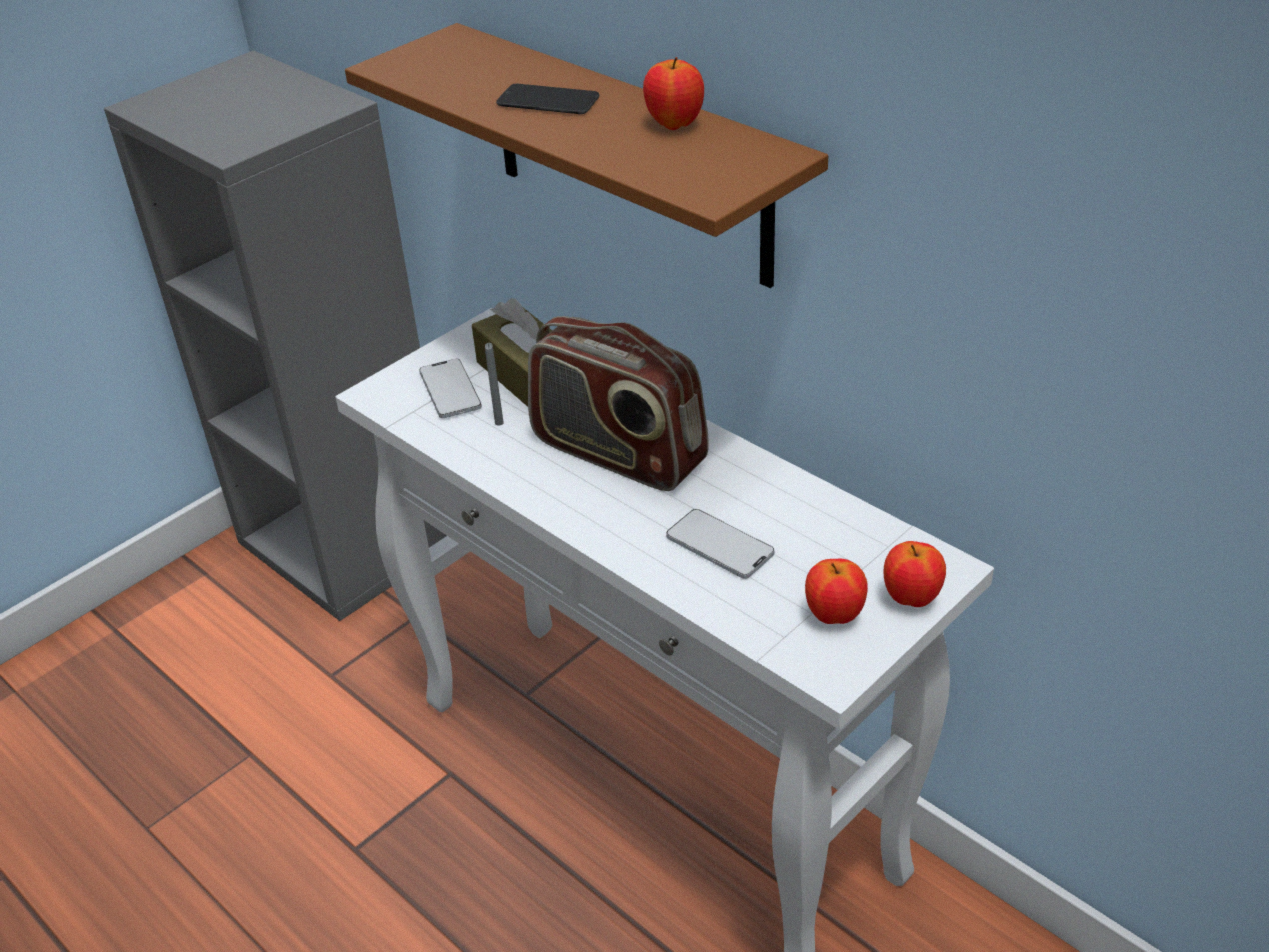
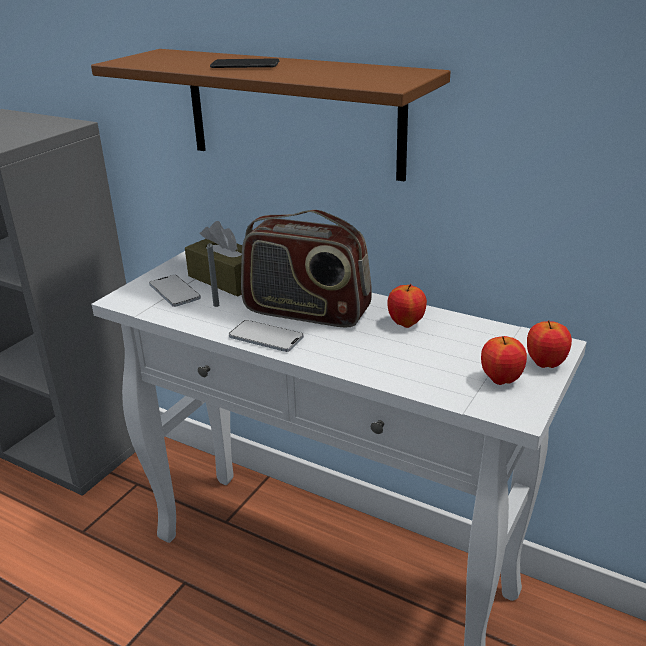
camera: 15 degrees left, 10 degrees down
apple [643,57,704,130] -> apple moved to [387,284,427,328]
phone [666,509,775,579] -> phone moved to [229,320,304,352]

